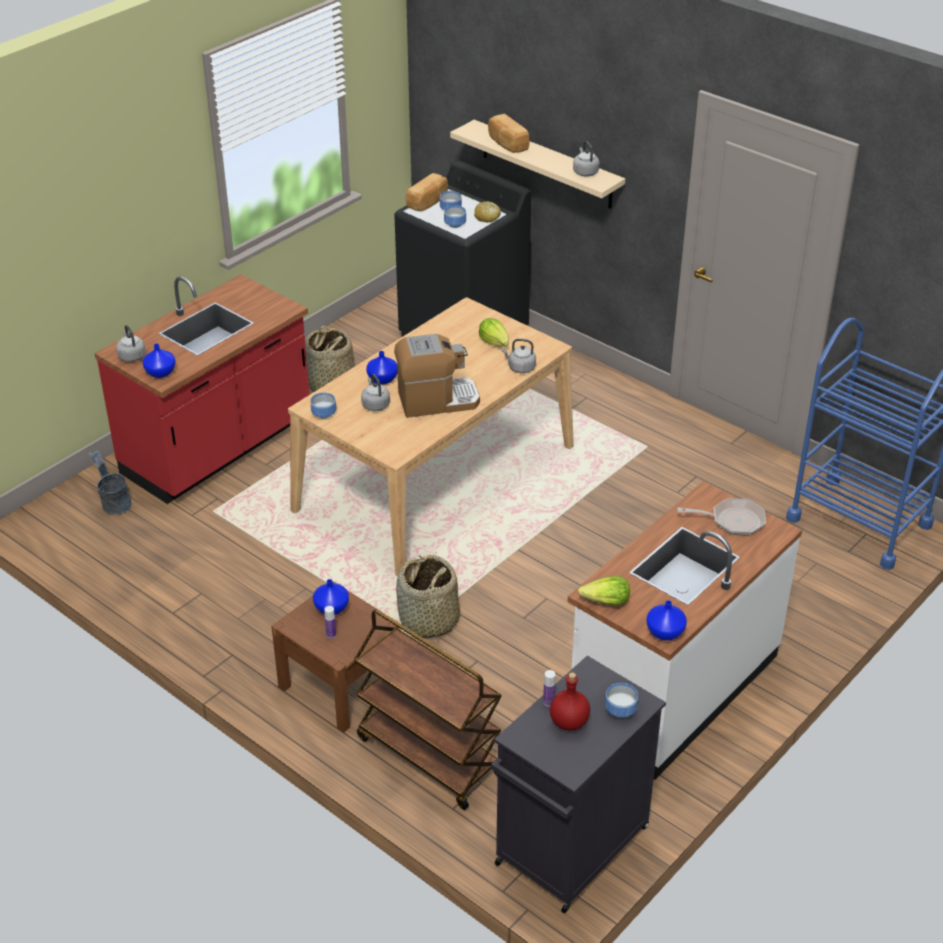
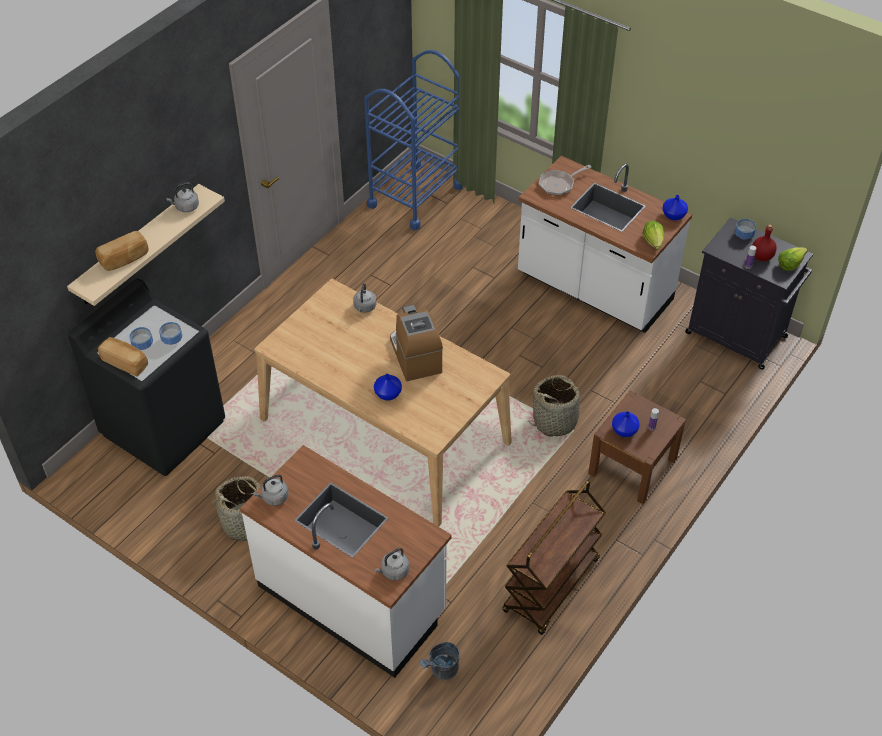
camera: 95 degrees left, 10 degrees up
red counter [94,274,309,504] -> white counter [240,445,452,678]
blue vase [142,344,176,378] -> none
bowl [311,392,336,418] -> none
brown cart [354,609,502,810] -> brown cart moved to [502,480,606,635]
grey kettle [361,374,390,411] -> grey kettle moved to [253,474,289,506]
bread [474,201,501,222] -> none
lettuce [479,318,509,347] -> lettuce moved to [778,247,807,271]
frying pan [678,498,766,535] -> frying pan turned 120 degrees counterclockwise [539,165,591,196]

